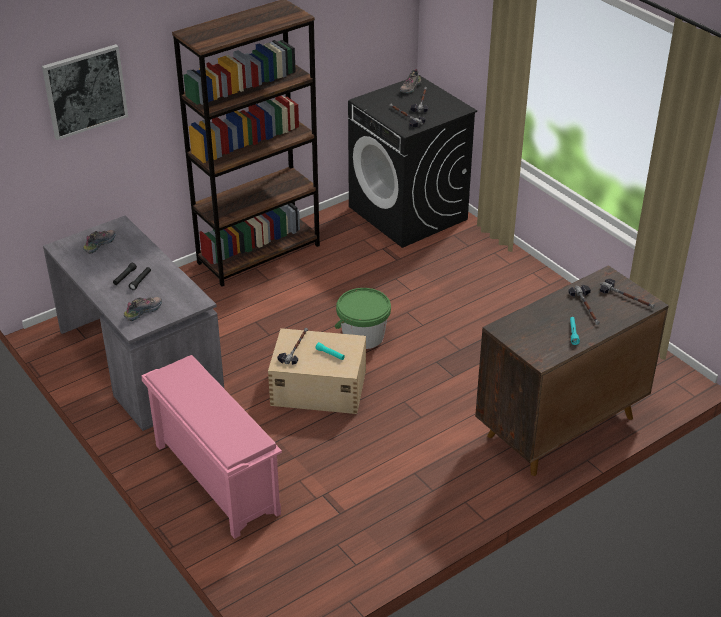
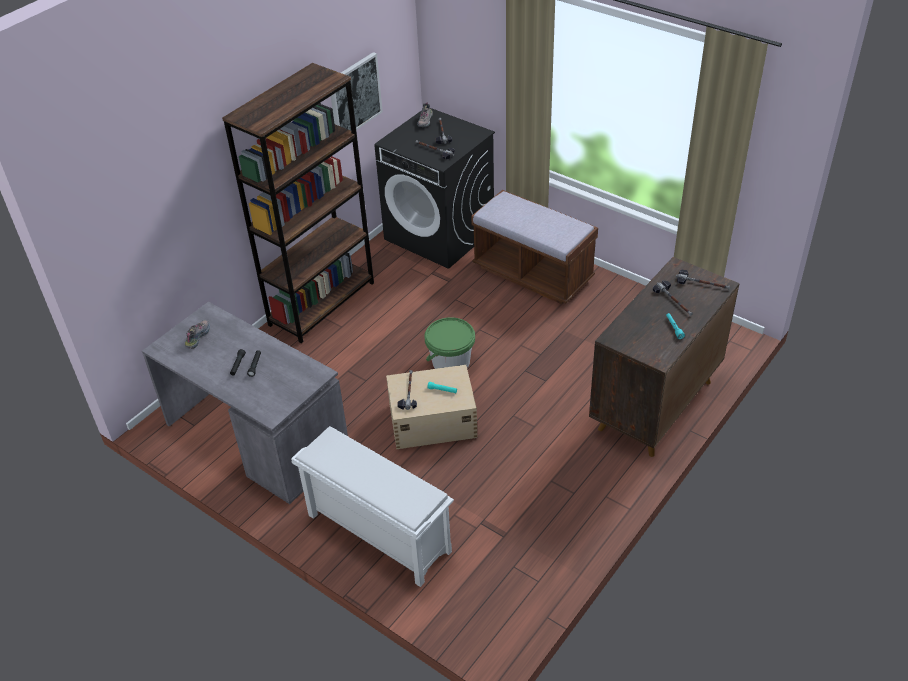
camera: 15 degrees left, 5 degrees up
picture [42,44,128,140] -> picture moved to [331,52,383,130]
shoe [124,297,162,321] -> none
pink shoe rack [141,355,282,539] -> white shoe rack [291,426,454,587]
none -> brown bench [471,190,598,304]

